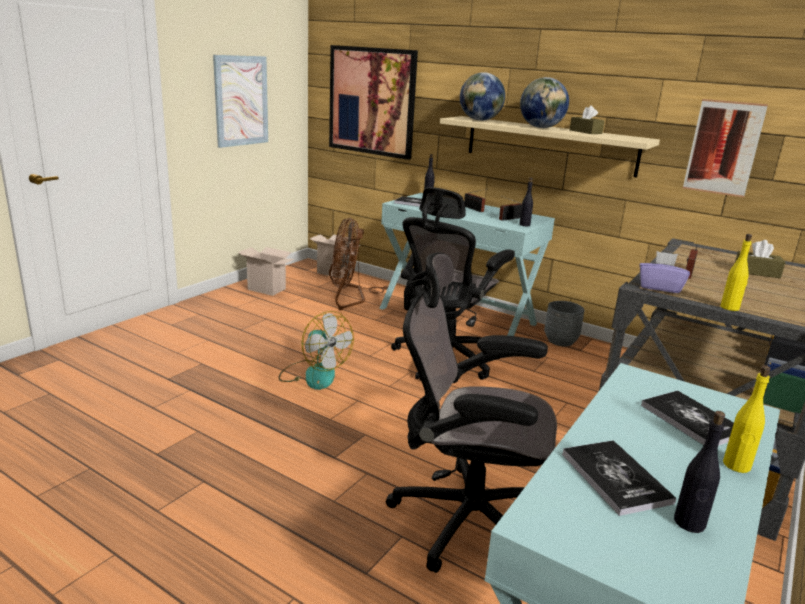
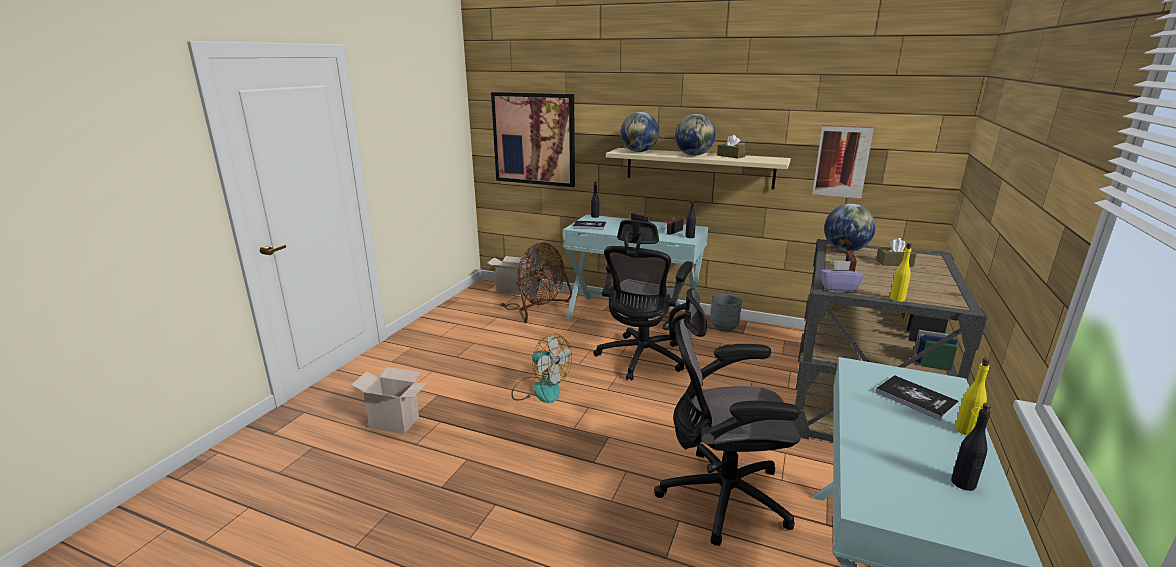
camera: 10 degrees left, 0 degrees up
picture [213,55,268,148] -> none
cardboard box [238,247,294,296] -> cardboard box moved to [351,367,427,434]
brown fan [329,218,388,310] -> brown fan turned 120 degrees counterclockwise [501,242,572,323]
book [562,440,676,516] -> none
none -> globe [824,204,876,251]

